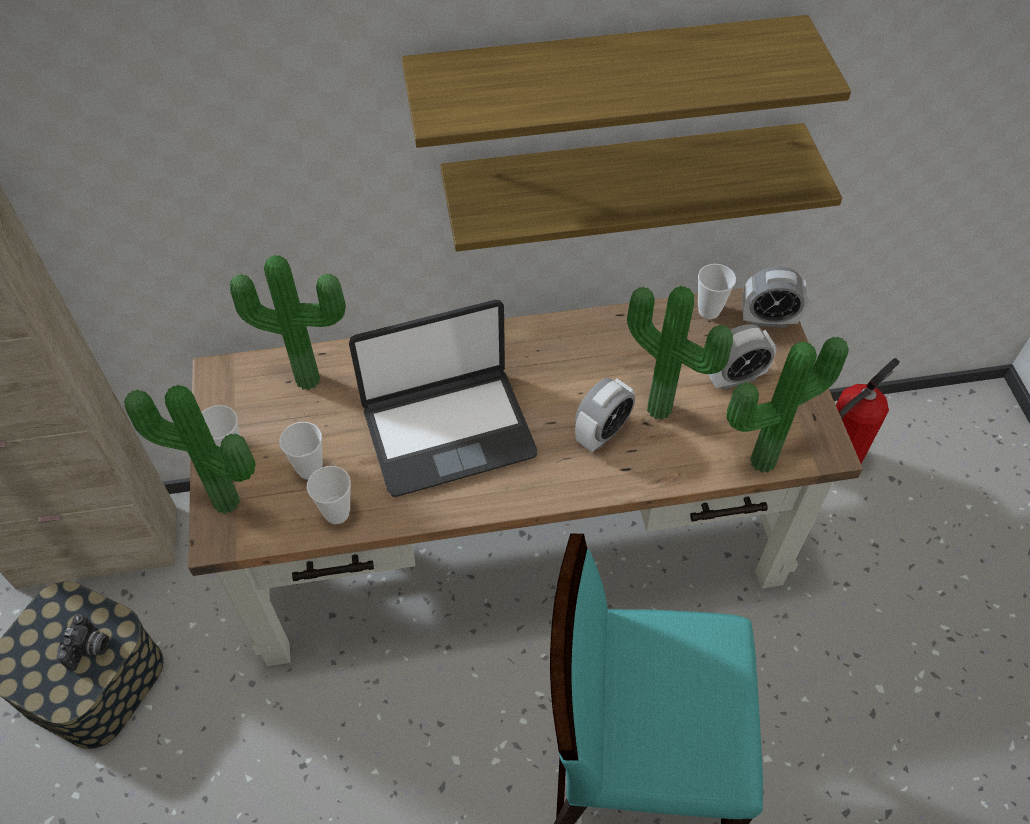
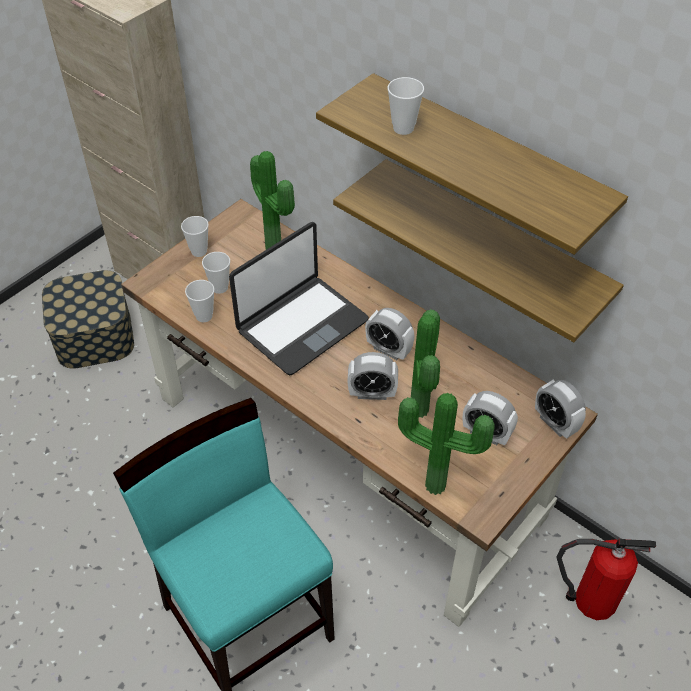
camera: 50 degrees right, 5 degrees down
camera [57,614,110,671] -> none
potted plant [124,385,255,514] -> none
laptop [349,300,537,497] -> laptop turned 75 degrees counterclockwise [229,222,369,375]
cup [698,264,736,319] -> cup moved to [388,77,424,135]
none -> alarm clock [365,308,415,360]

